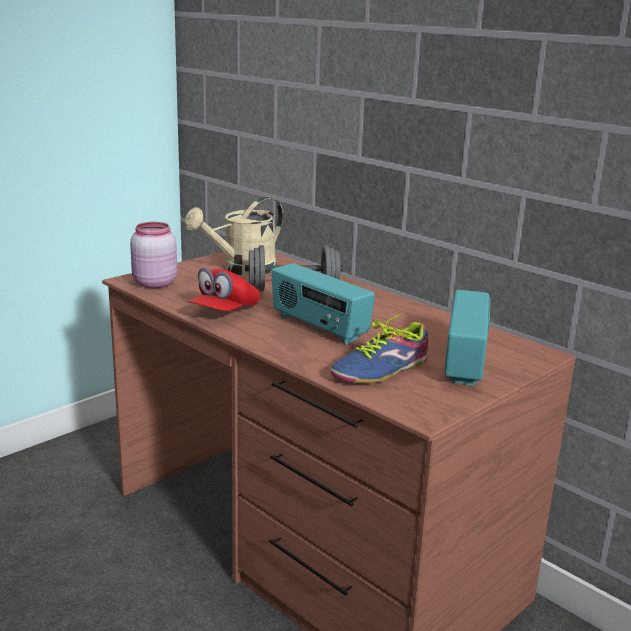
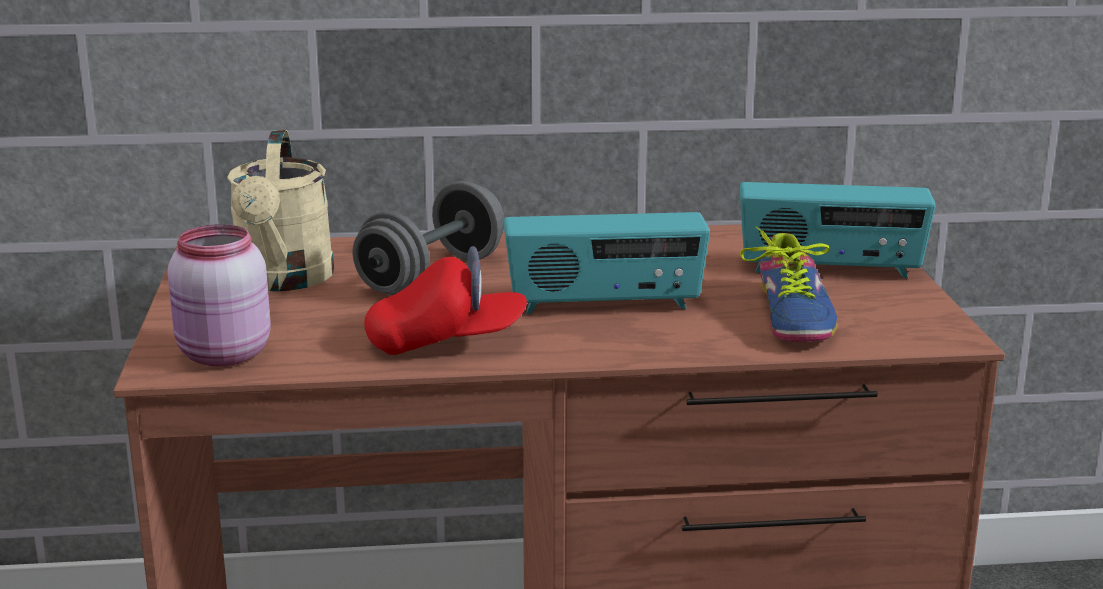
camera: 50 degrees left, 0 degrees up
red cap [188,268,260,311] -> red cap turned 75 degrees counterclockwise [364,246,527,355]
radio [444,290,491,386] -> radio turned 135 degrees clockwise [740,182,936,278]

